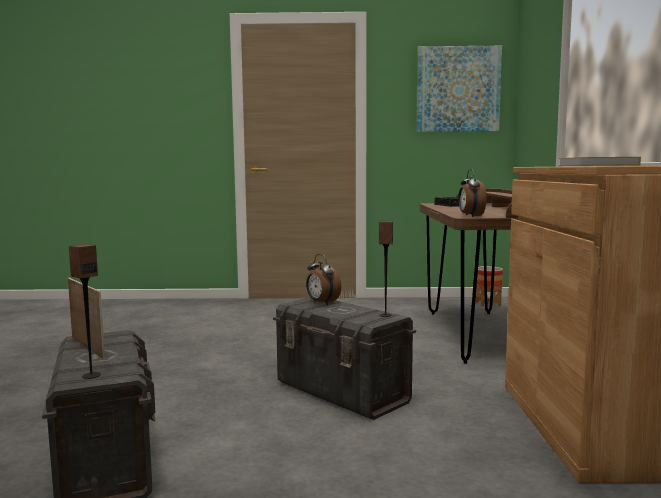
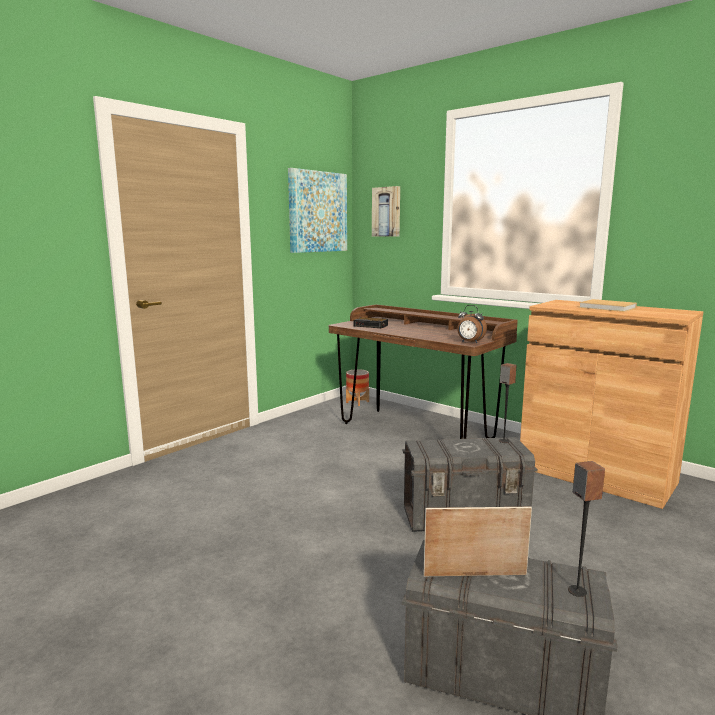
camera: 50 degrees left, 5 degrees up
alarm clock [306,254,341,305] -> none
none -> picture [372,186,400,237]

